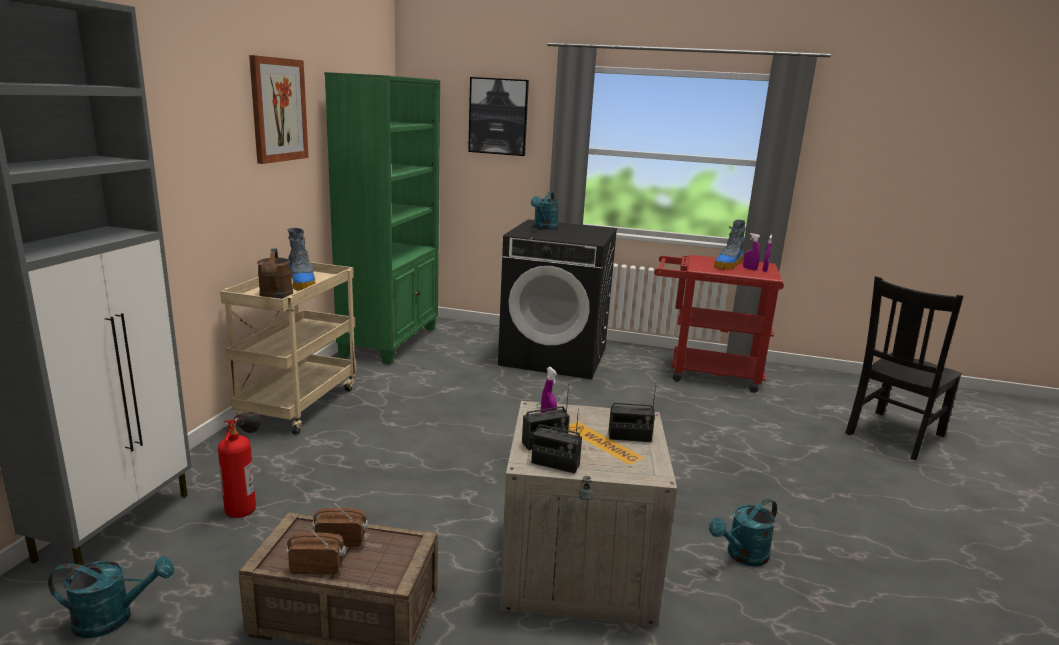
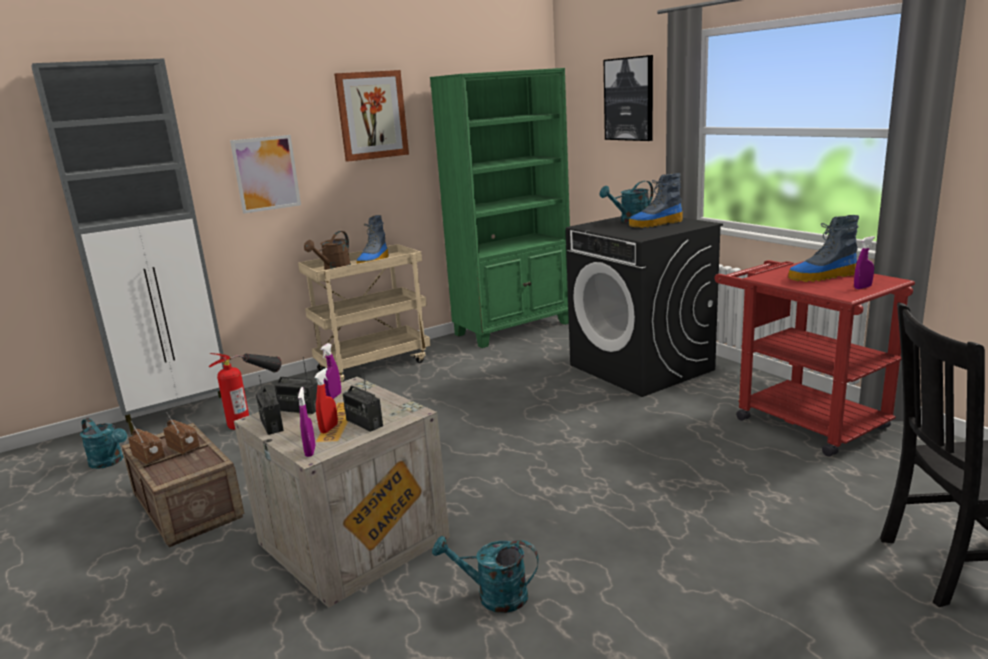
camera: 45 degrees right, 0 degrees up
purple spray bottle [743,233,761,270] -> purple spray bottle moved to [298,387,315,457]
none -> picture [230,135,301,214]
none -> red spray bottle [314,368,338,433]
none -> boot [629,173,683,228]

